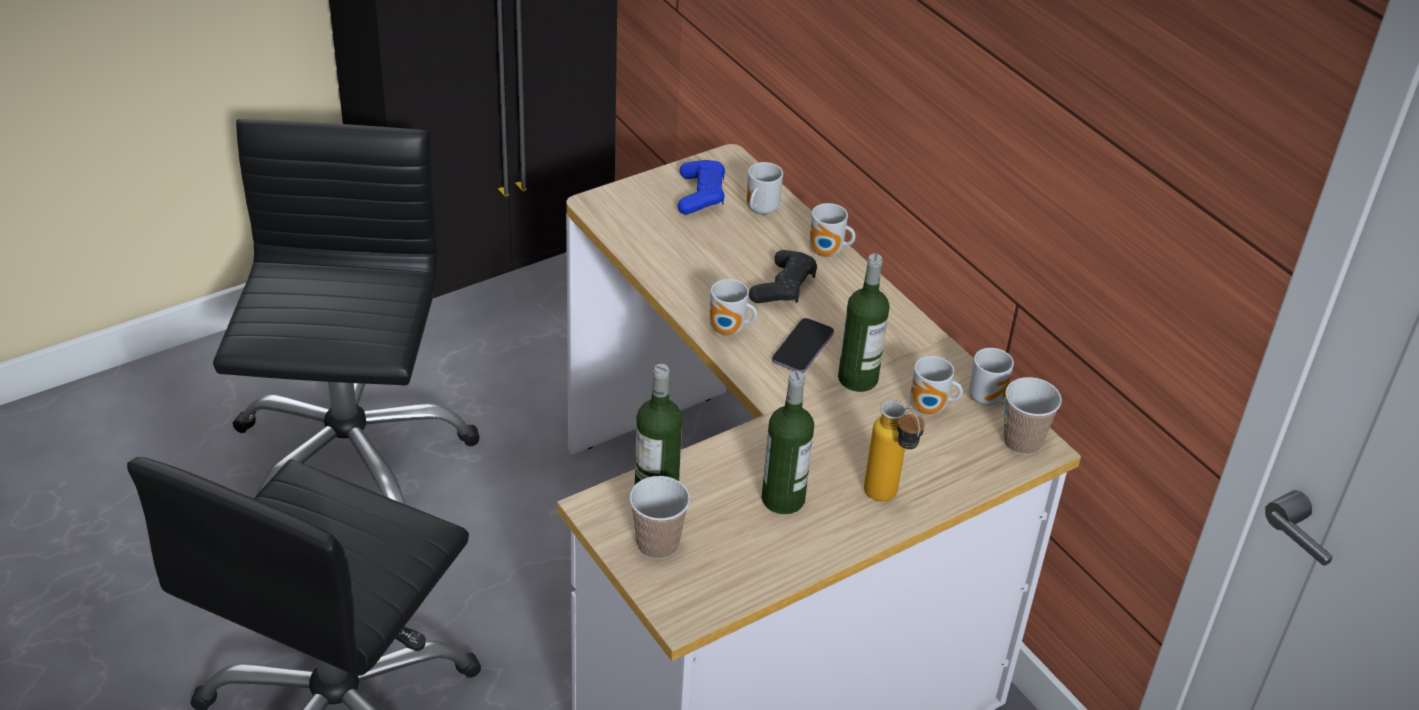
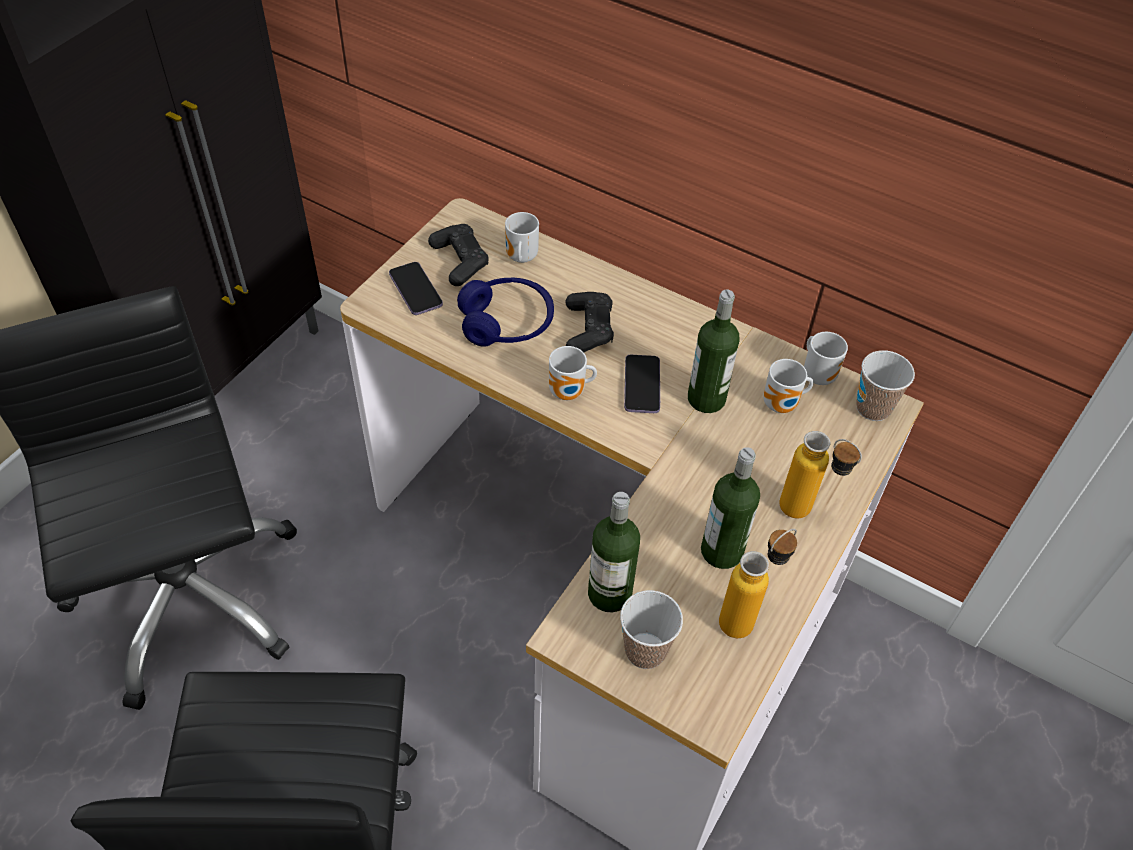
camera: 25 degrees left, 10 degrees up
blue game controller [677,160,725,214] -> black game controller [428,224,488,286]
mug [809,203,855,257] -> none
none -> phone [389,262,443,315]
none -> blue headphones [457,277,554,347]
none -> bottle [719,529,797,638]

